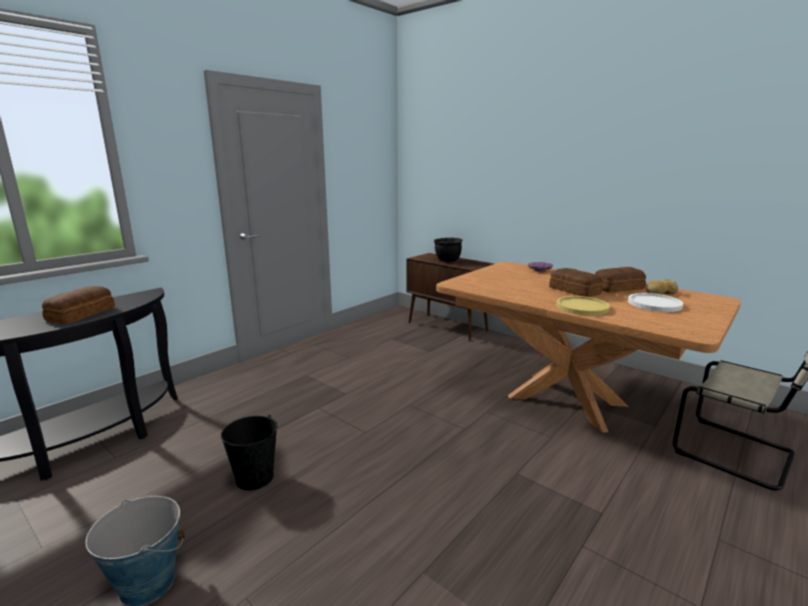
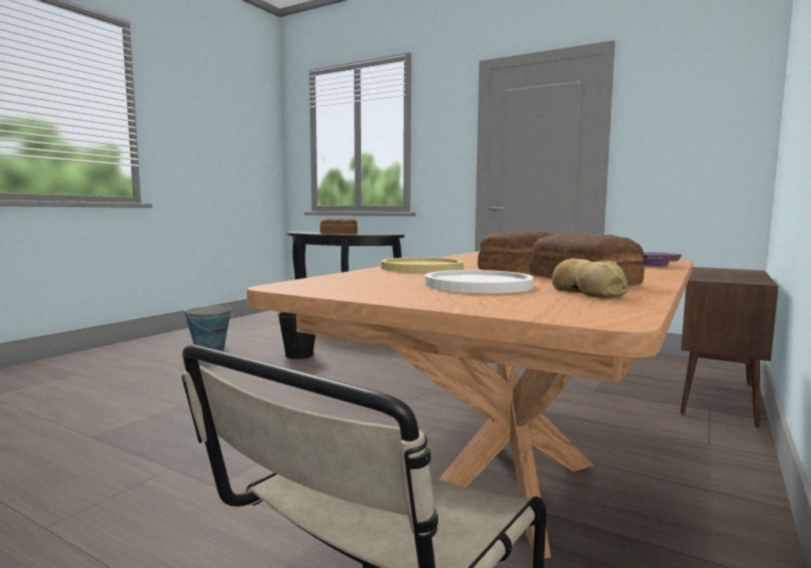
camera: 80 degrees right, 10 degrees down
black cooking pot [434,238,463,261] -> none

